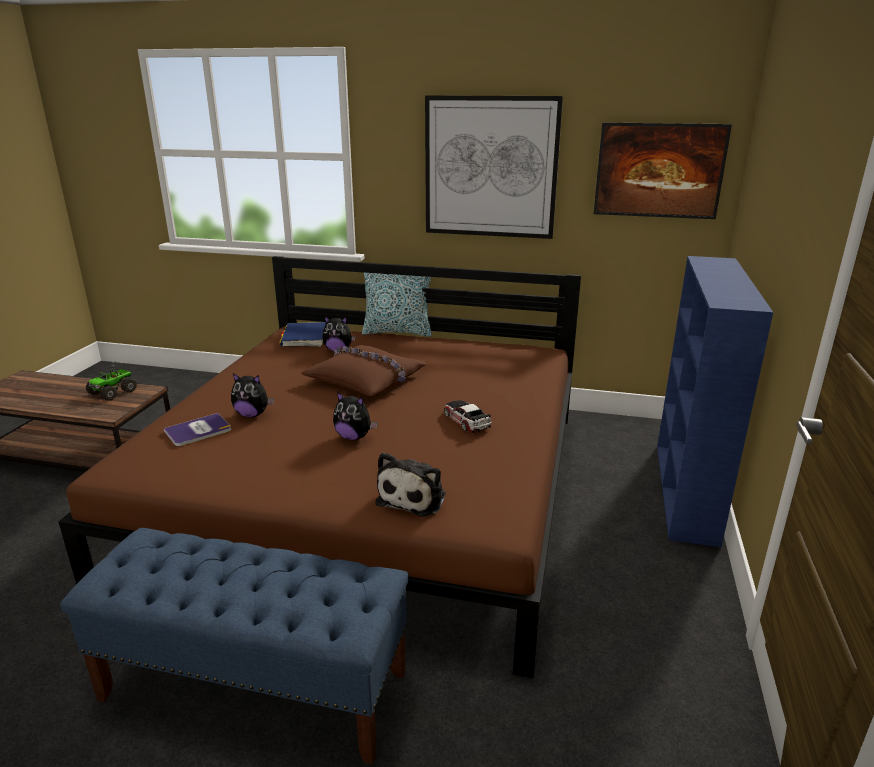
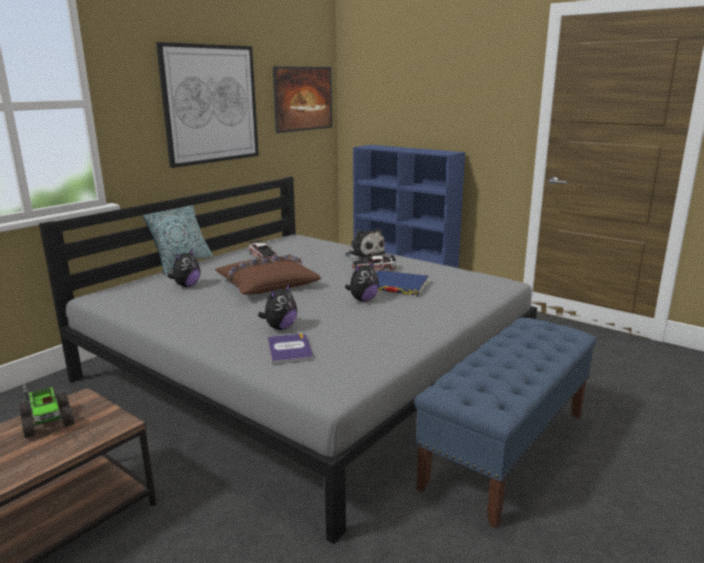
camera: 65 degrees left, 5 degrees down
brown bed [58,256,581,678] -> grey bed [39,177,537,544]
blue book [280,322,326,347] -> blue book moved to [376,270,429,295]
plush toy [375,452,446,517] -> plush toy moved to [345,228,386,260]
none -> toy car [249,240,277,259]

